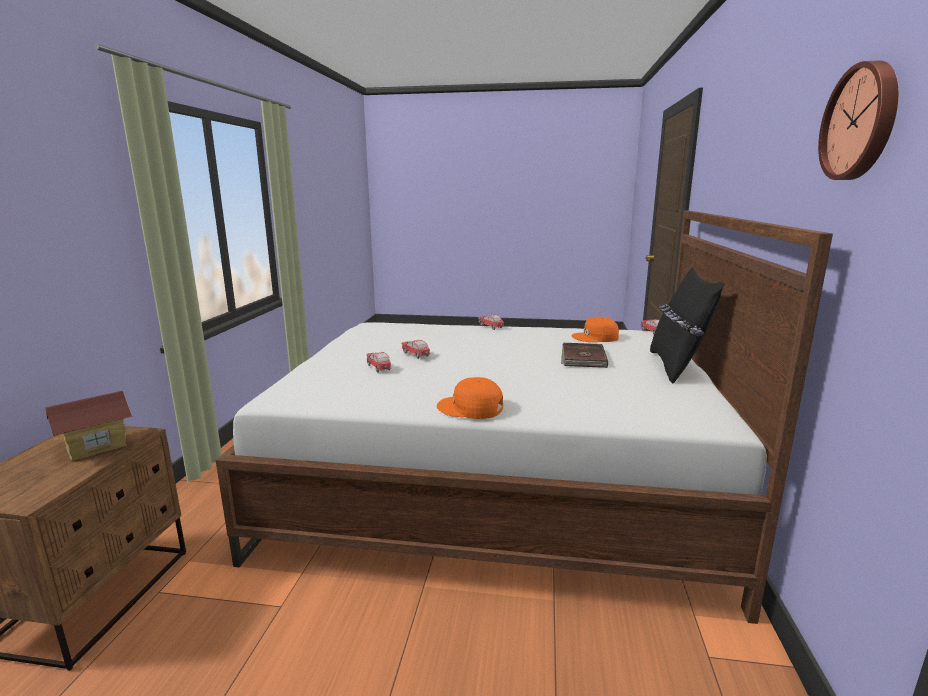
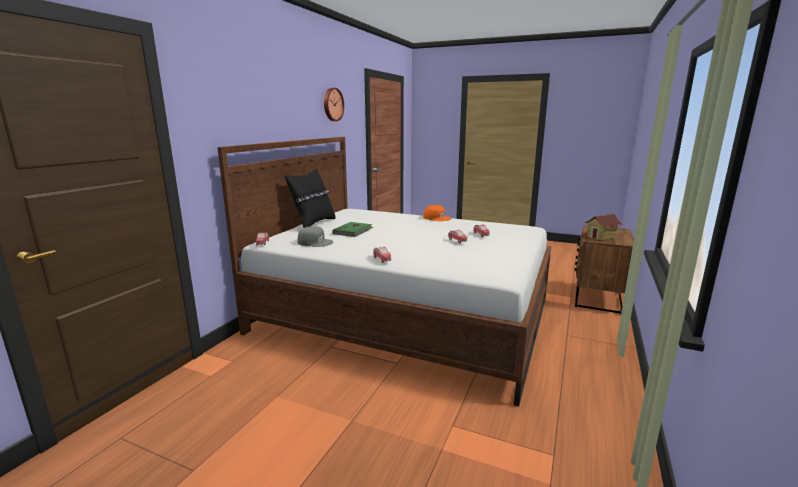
camera: 165 degrees left, 0 degrees up
brown book [561,343,608,368] -> green book [332,222,373,237]
orange cap [572,317,619,342] -> grey cap [298,226,334,247]

